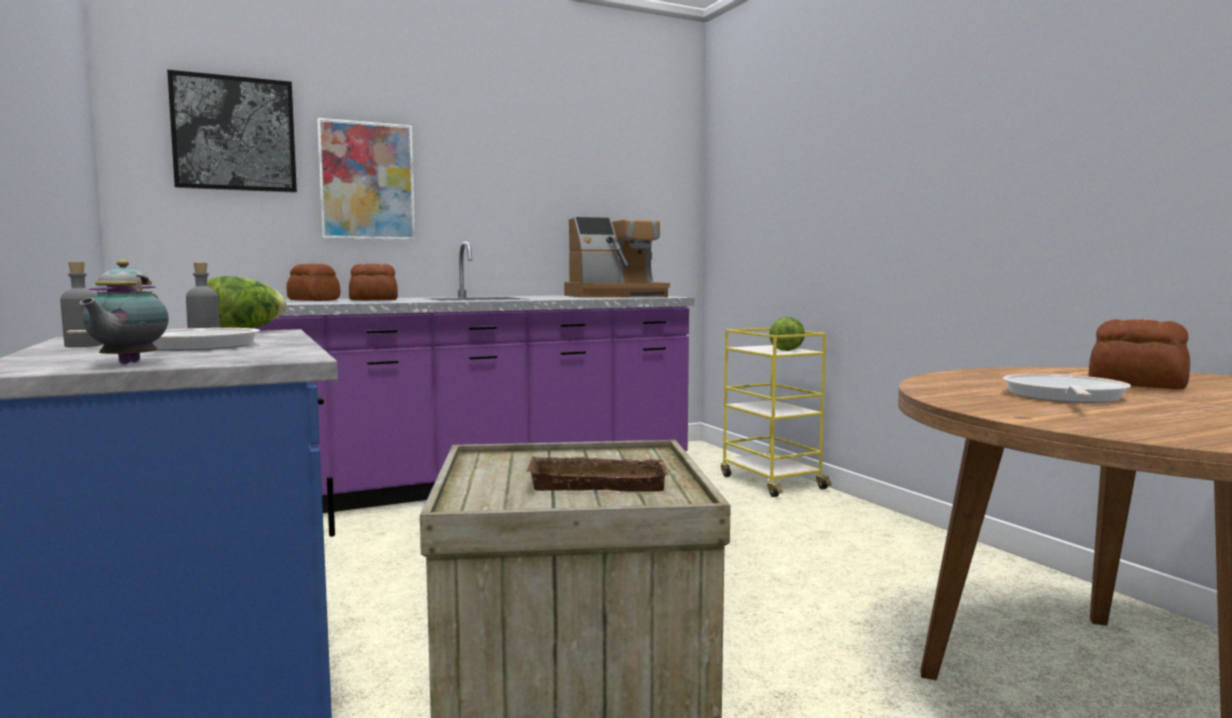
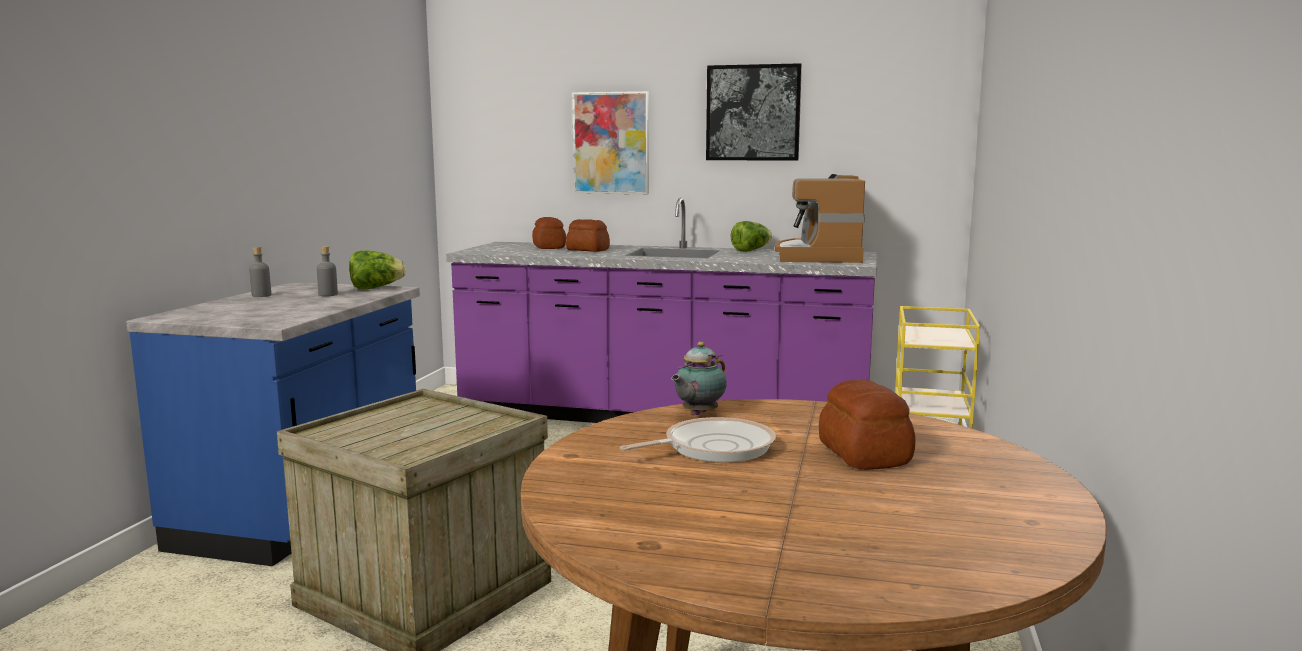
camera: 40 degrees right, 5 degrees up
frying pan [67,328,260,351] -> none
teapot [79,260,169,364] -> teapot moved to [671,342,727,415]
picture [167,70,297,193] -> picture moved to [706,63,802,161]
brown tray [526,456,669,492] -> none
coffee machine [564,217,670,298] -> coffee machine turned 75 degrees clockwise [775,174,865,263]
lettuce [769,317,805,351] -> lettuce moved to [730,221,772,252]

